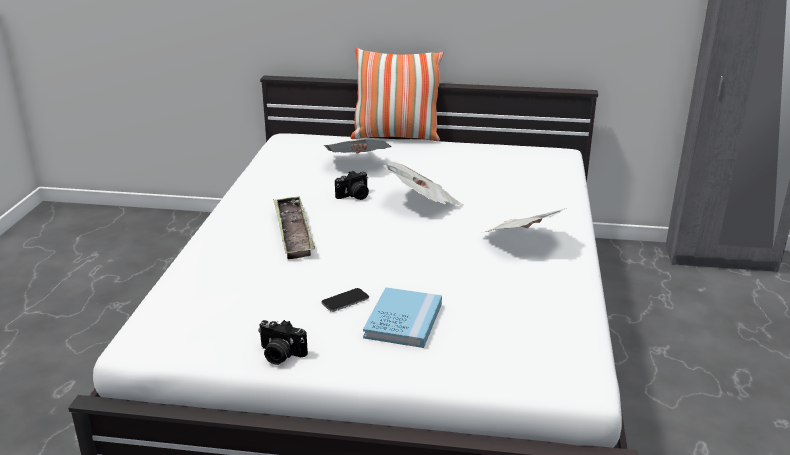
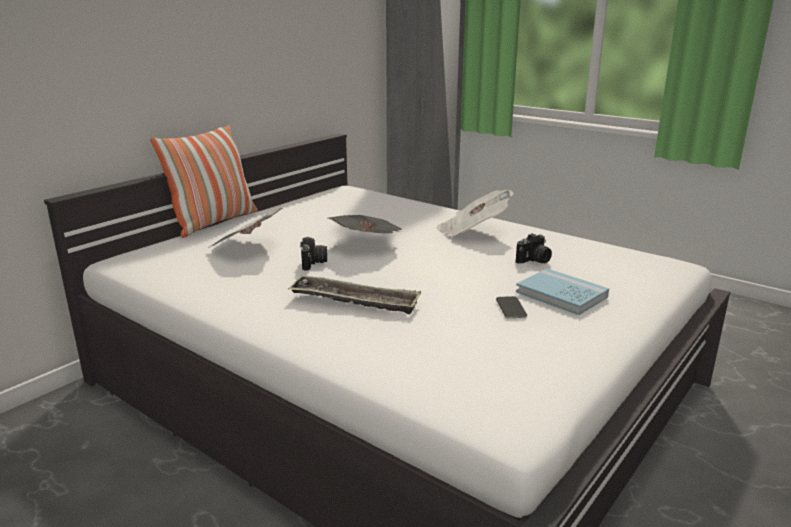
camera: 60 degrees left, 5 degrees down
camera [258,320,308,365] -> camera moved to [516,233,552,264]

